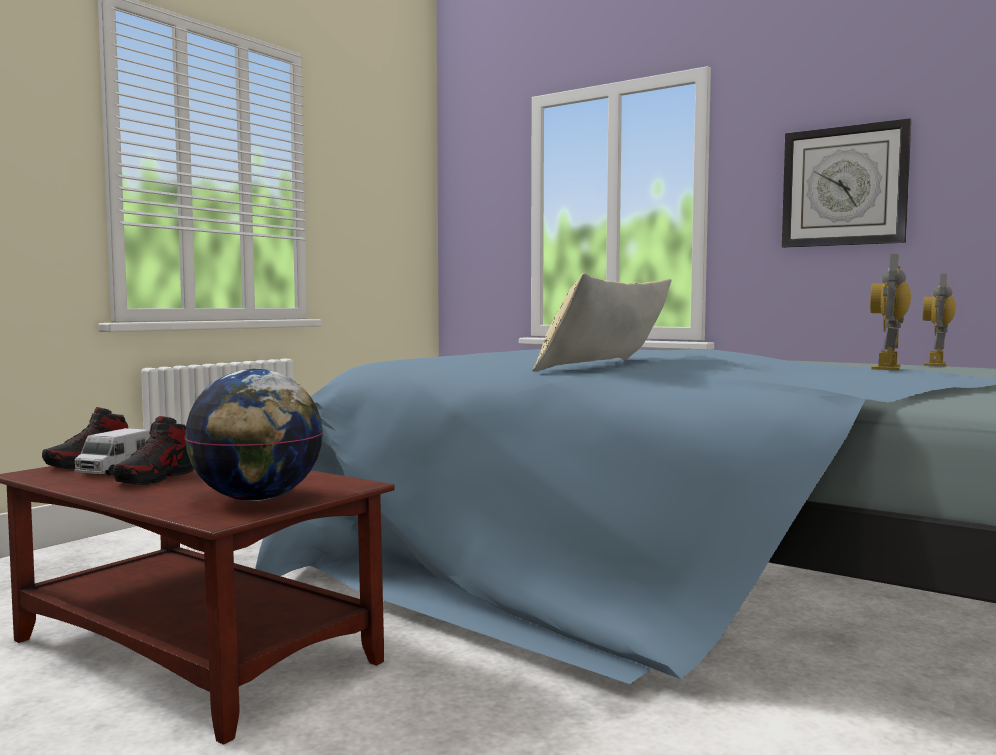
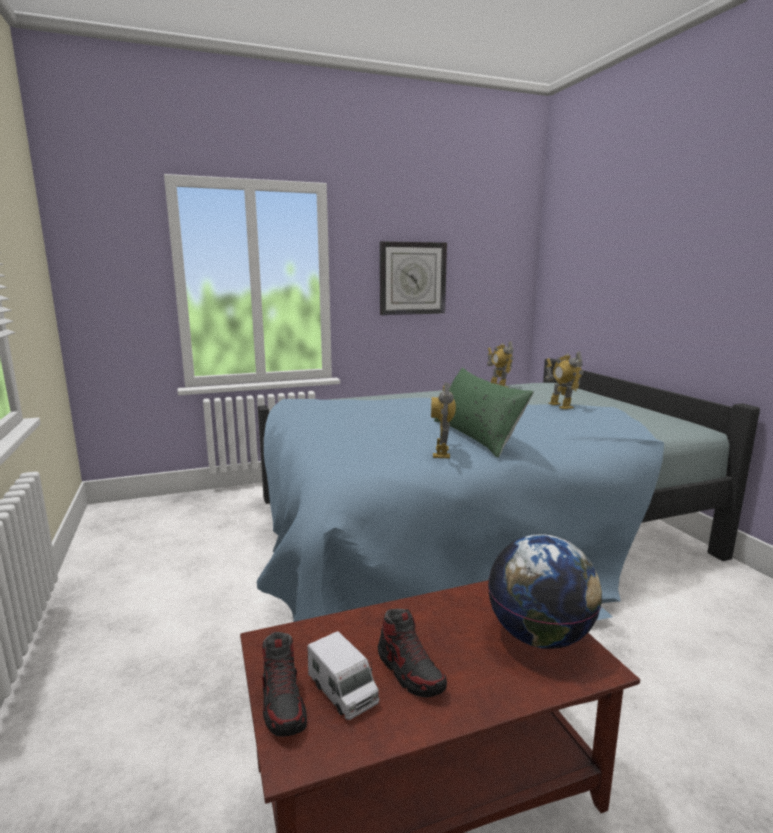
camera: 55 degrees left, 10 degrees up
beige pillow [533,273,671,372] -> green pillow [434,368,534,458]
none -> toy robot [431,383,456,458]

